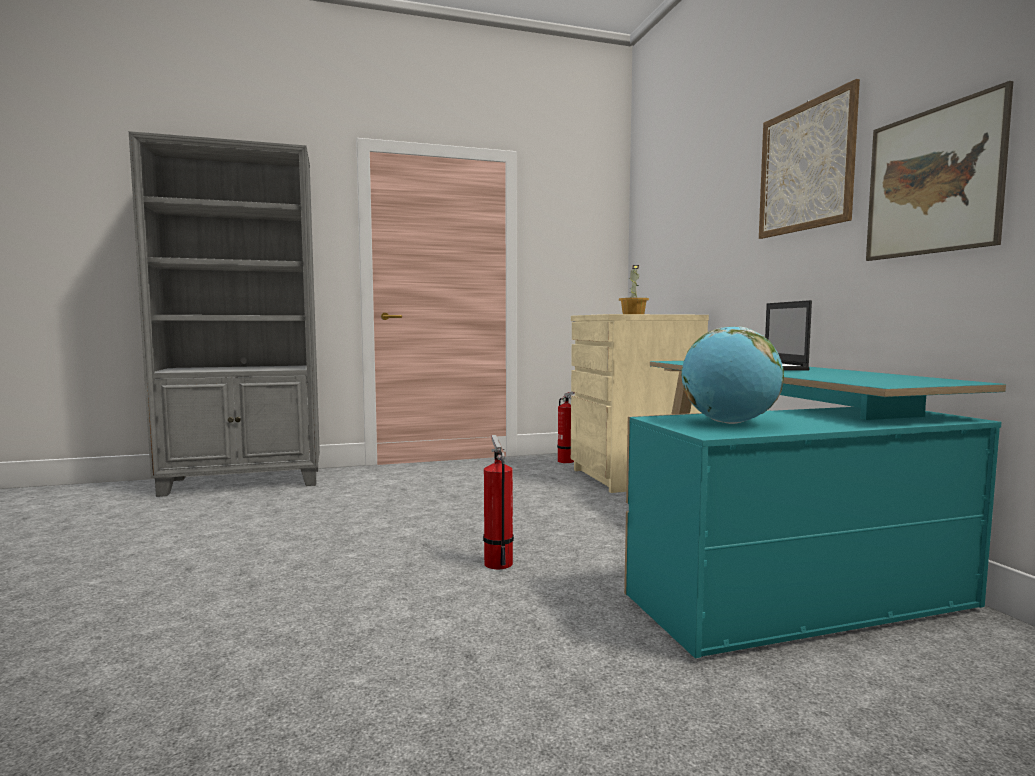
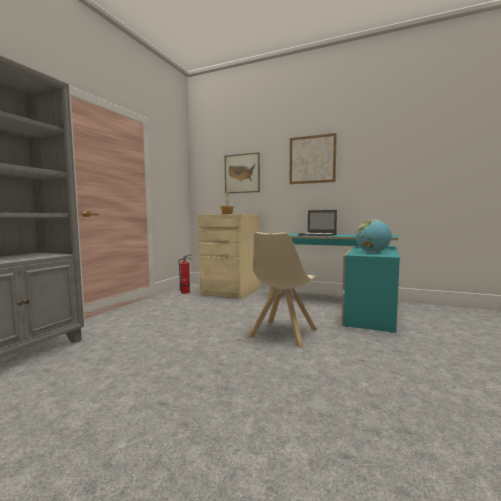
camera: 50 degrees left, 0 degrees up
fire extinguisher [483,435,514,569] -> beige chair [249,232,317,347]
picture [866,81,1013,261] -> picture moved to [225,152,260,193]

